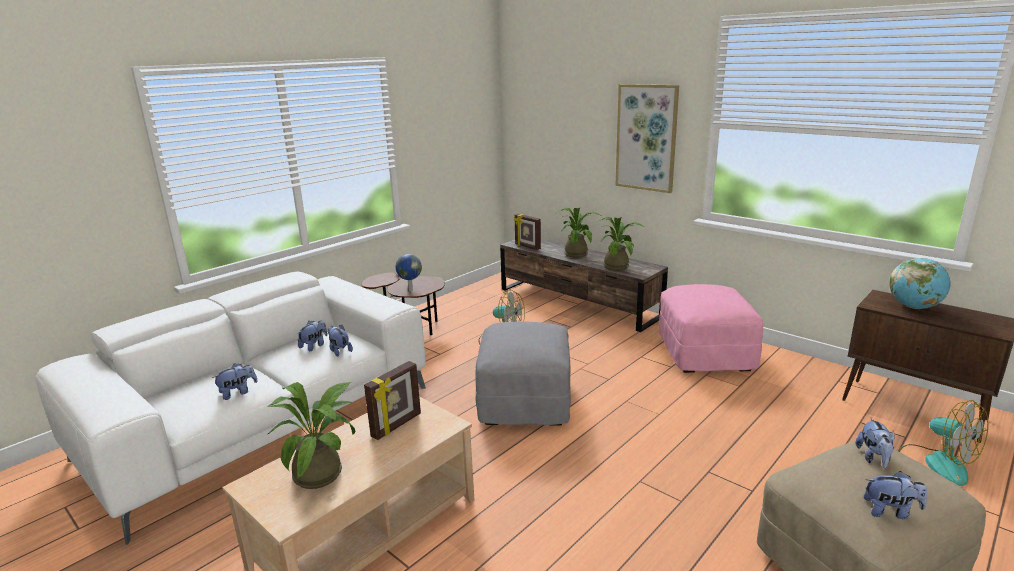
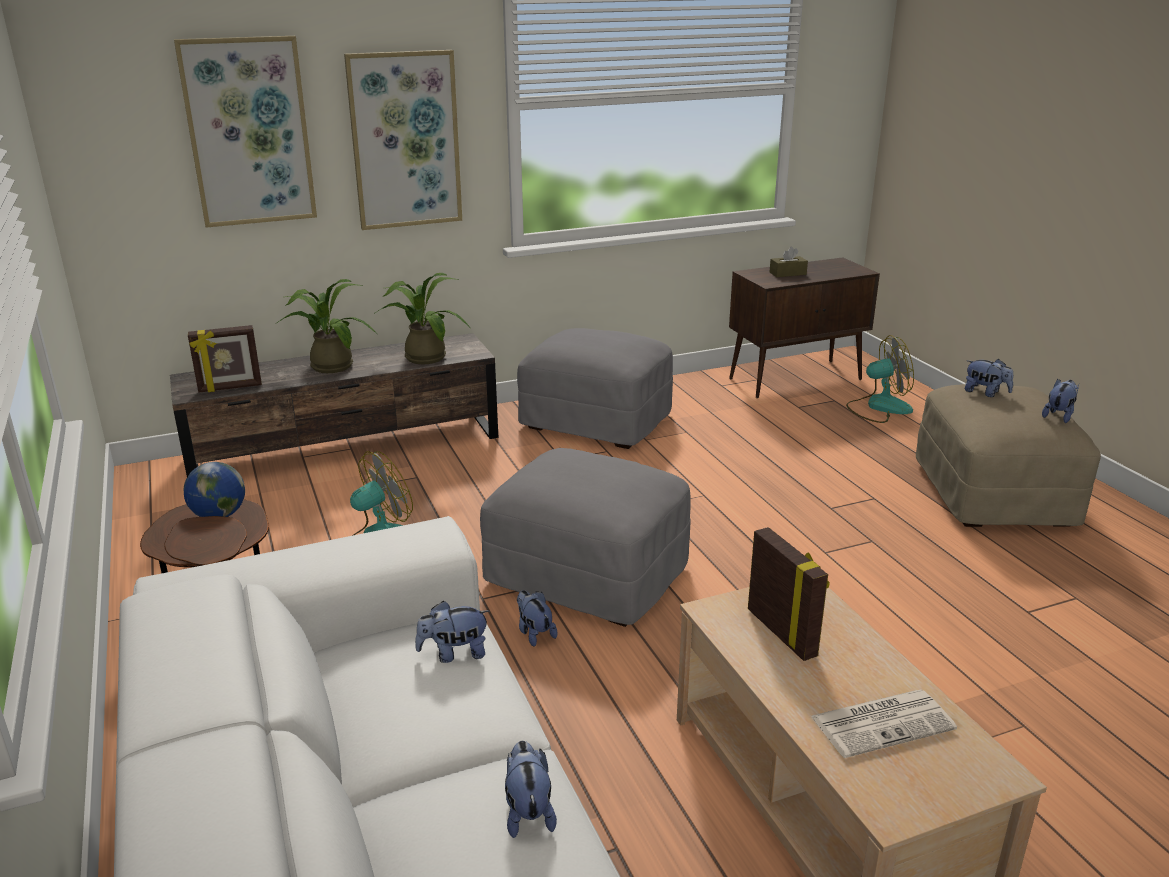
camera: 65 degrees left, 5 degrees up
potted plant [268,382,355,489] -> newspaper [811,690,957,758]
plush toy [297,320,328,352] -> plush toy moved to [517,590,557,647]
pink ottoman [659,284,763,373] -> grey ottoman [517,328,673,449]
globe [889,258,950,309] -> brown tissue box [770,247,808,277]
none -> picture [174,36,317,228]

